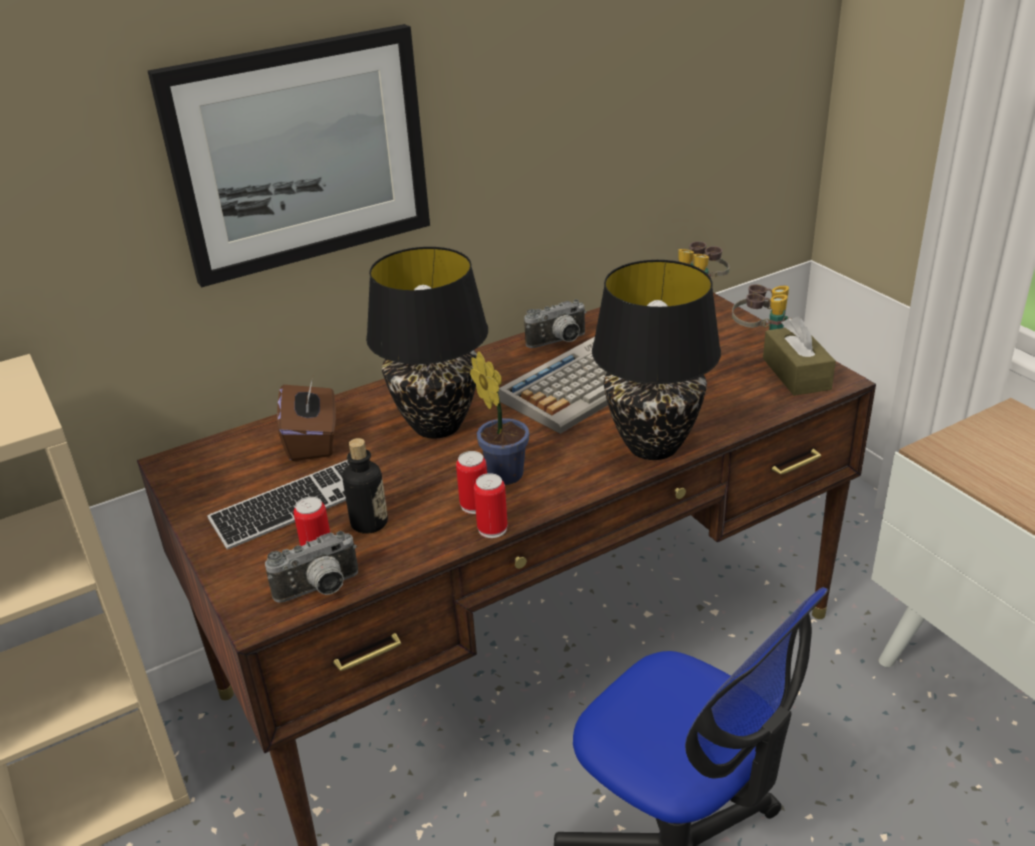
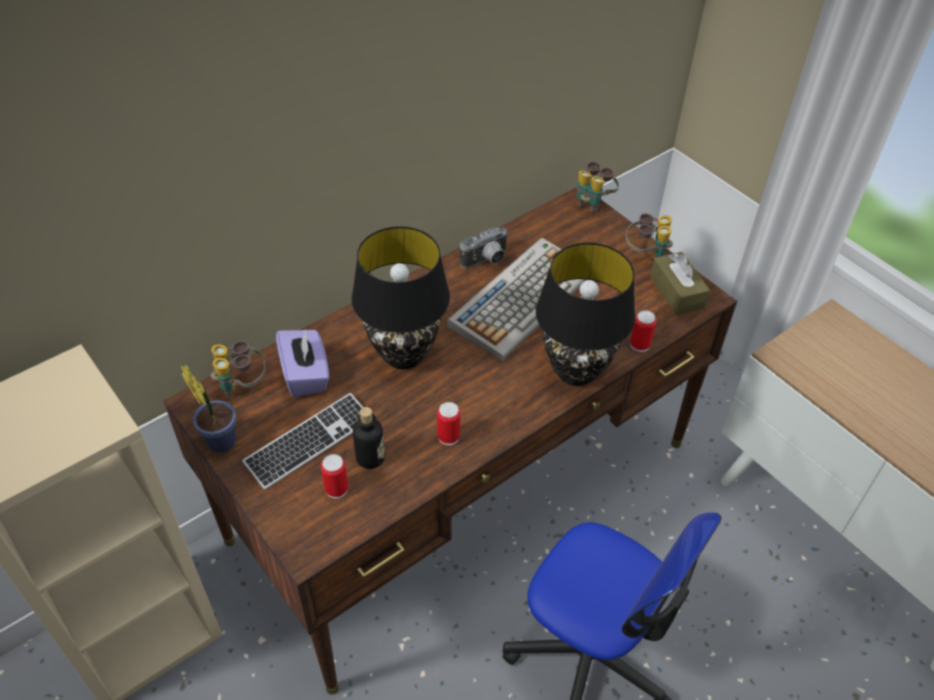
camera: 10 degrees left, 15 degrees up
picture [148,24,430,287] -> none
camera [265,531,358,603] -> none
brown tissue box [277,377,336,461] -> purple tissue box [276,329,329,397]
potted plant [470,352,529,485] -> potted plant moved to [181,364,237,453]
can [474,473,508,538] -> can moved to [630,310,656,352]
none -> binoculars [211,341,266,398]

